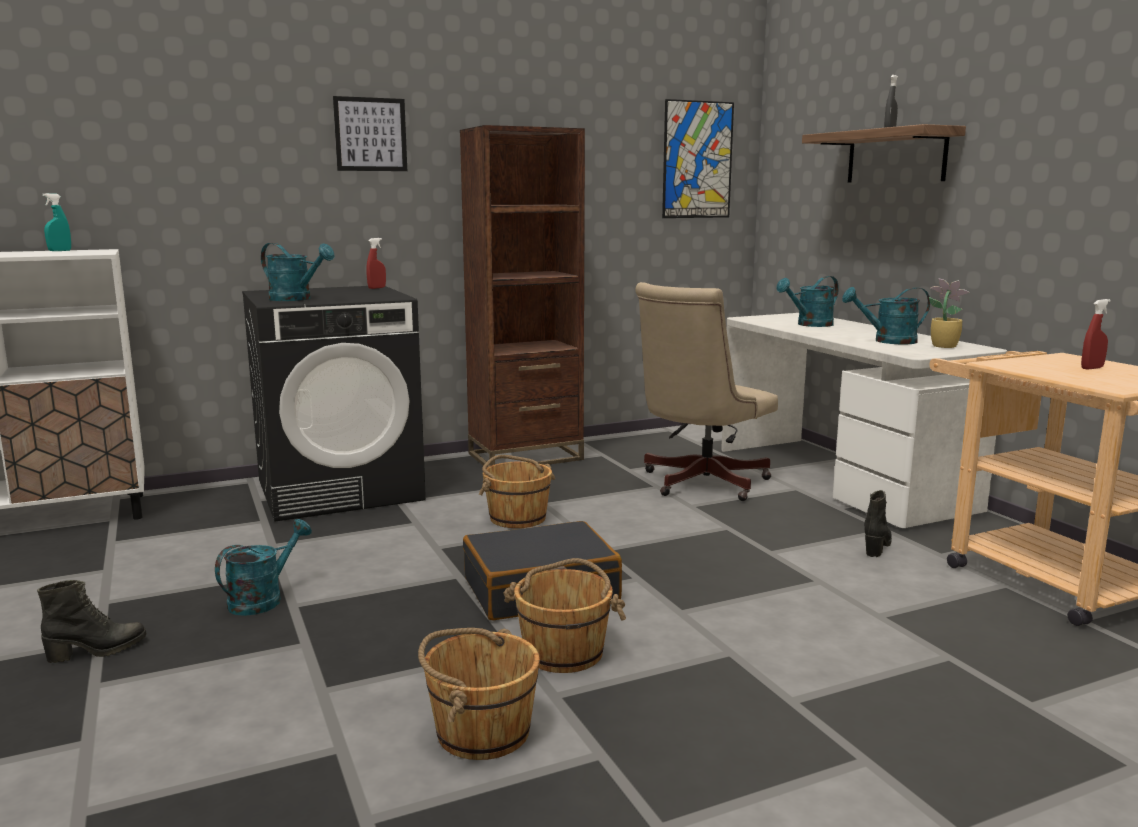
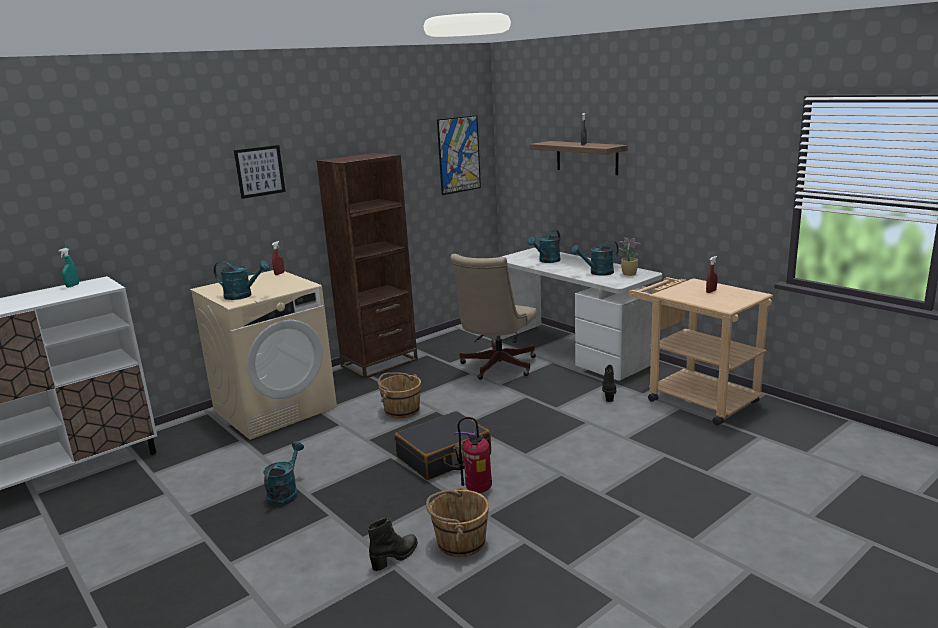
camera: 15 degrees left, 5 degrees up
black boot [37,580,146,663] -> black boot moved to [367,518,418,571]
black washing machine [242,286,426,522] -> beige washing machine [190,270,337,440]
brown bucket [503,558,626,673] -> fire extinguisher [453,417,492,493]

